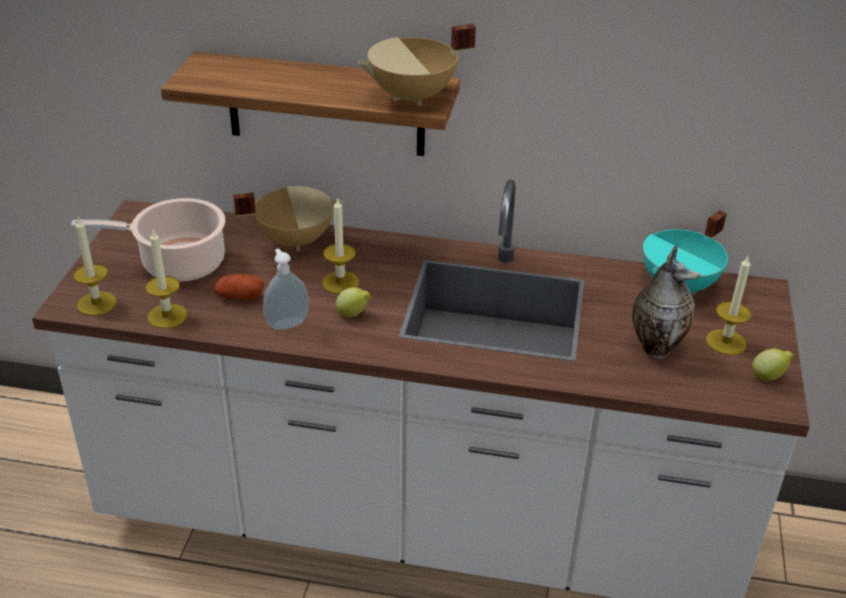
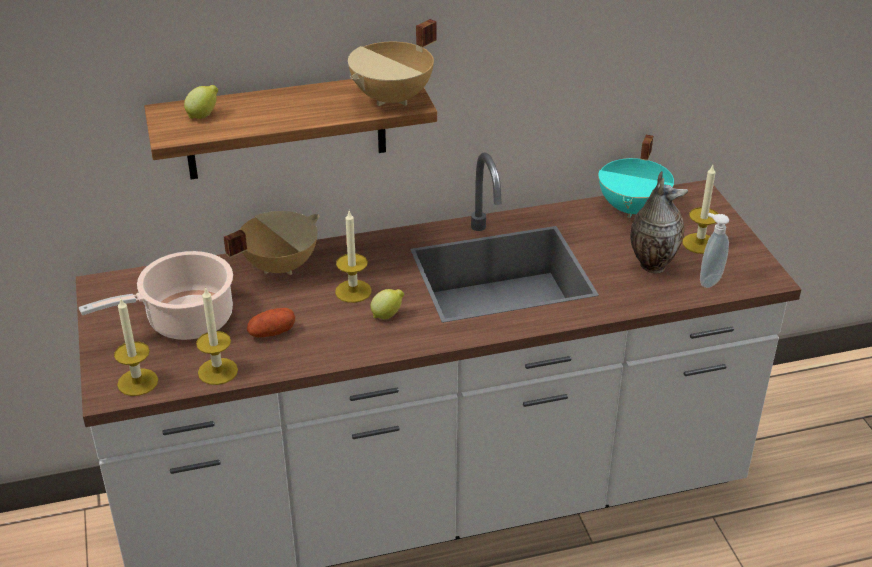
camera: 25 degrees left, 0 degrees up
soap dispenser [263,249,309,330] -> soap dispenser moved to [700,213,729,288]
lemon [752,349,794,381] -> lemon moved to [184,85,218,119]

